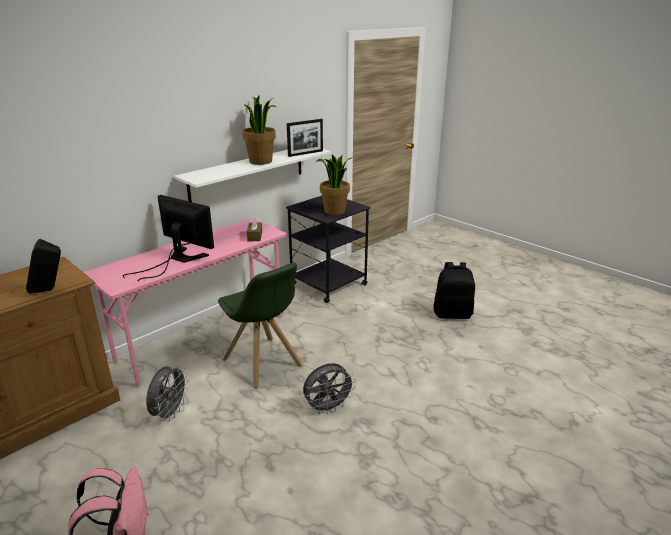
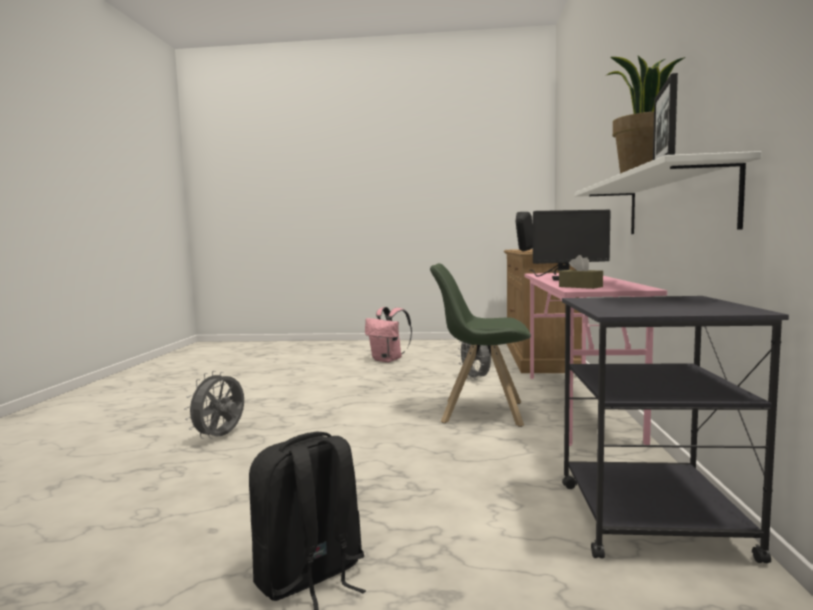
camera: 140 degrees right, 20 degrees down
grey fan [303,363,356,415] -> grey fan moved to [184,371,244,439]
potted plant [316,155,353,215] -> none

